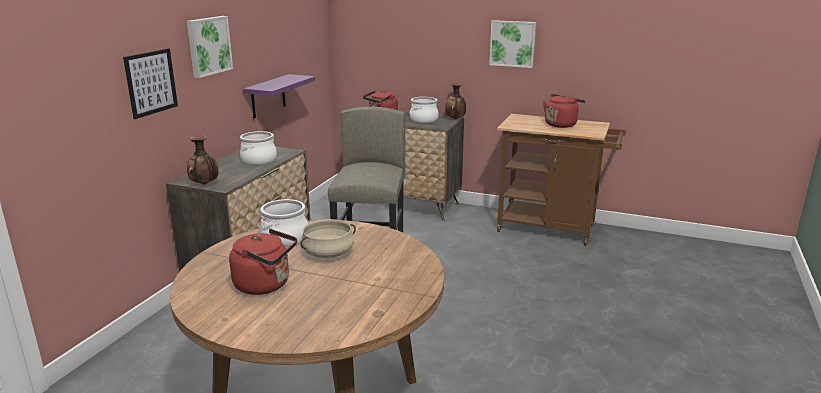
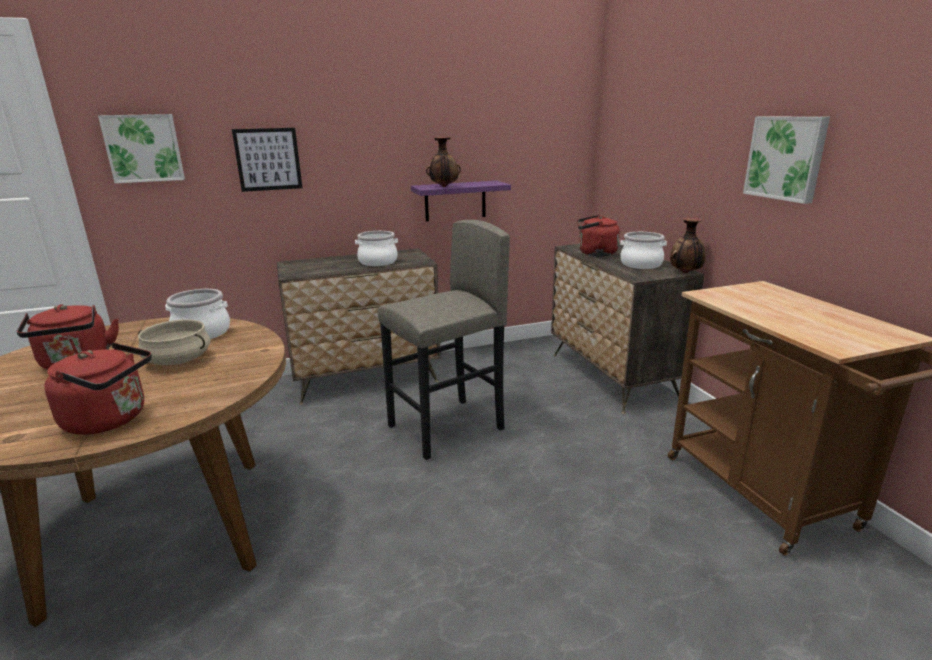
camera: 50 degrees right, 0 degrees up
picture [187,16,233,78] -> picture moved to [98,114,185,183]
vase [187,135,218,185] -> vase moved to [426,137,461,187]
red kettle [543,94,585,128] -> red kettle moved to [44,342,152,435]

